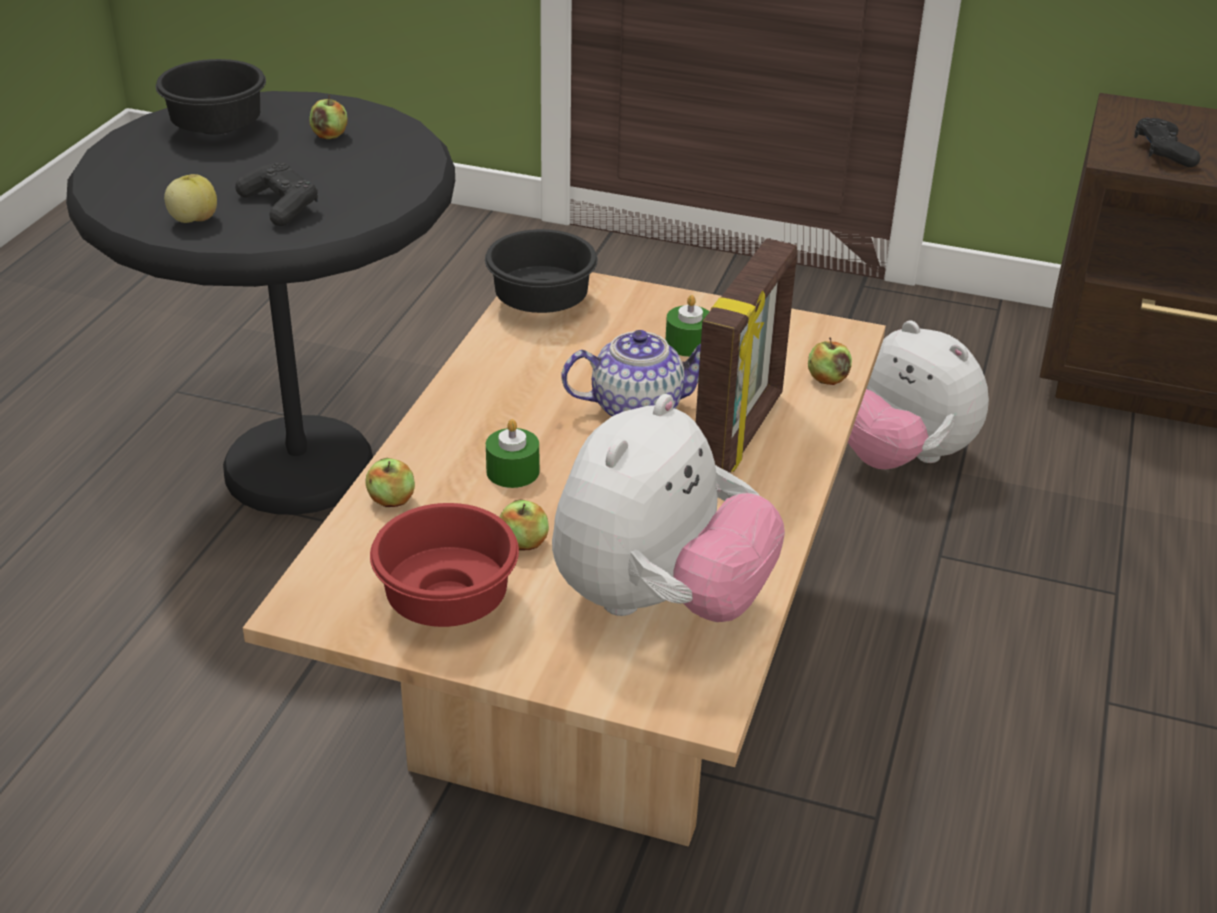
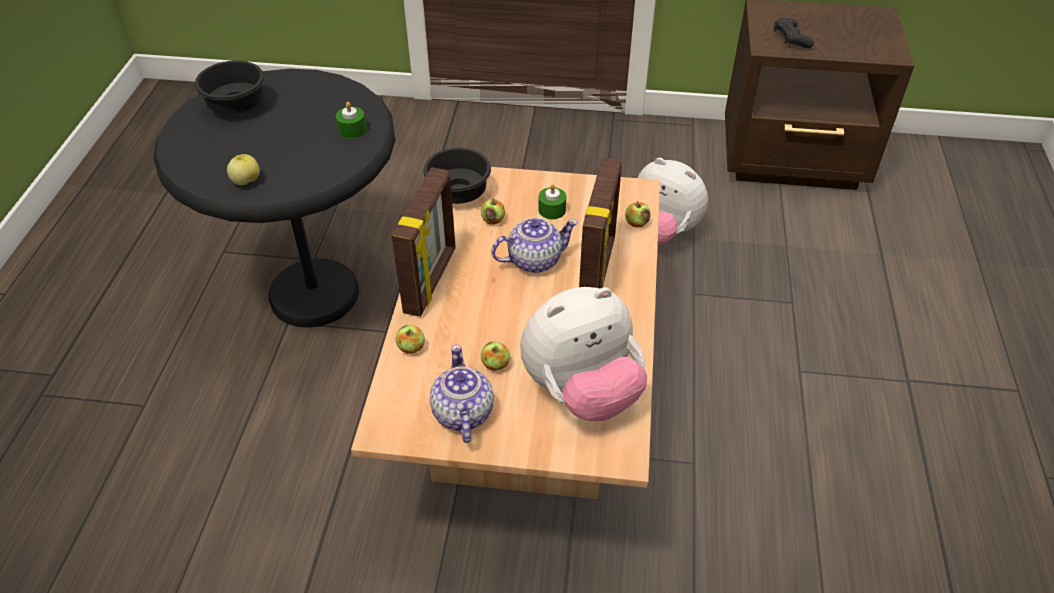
camera: 10 degrees left, 10 degrees up
black game controller [235,162,318,226] -> none
apple [309,95,348,139] -> apple moved to [481,198,505,225]
red bowl [370,503,519,627] -> teapot [430,344,494,443]
green candle [486,419,539,488] -> green candle moved to [336,102,367,139]
plush toy [552,394,785,622] -> plush toy turned 45 degrees clockwise [520,287,647,421]
none -> picture frame [392,167,456,317]

